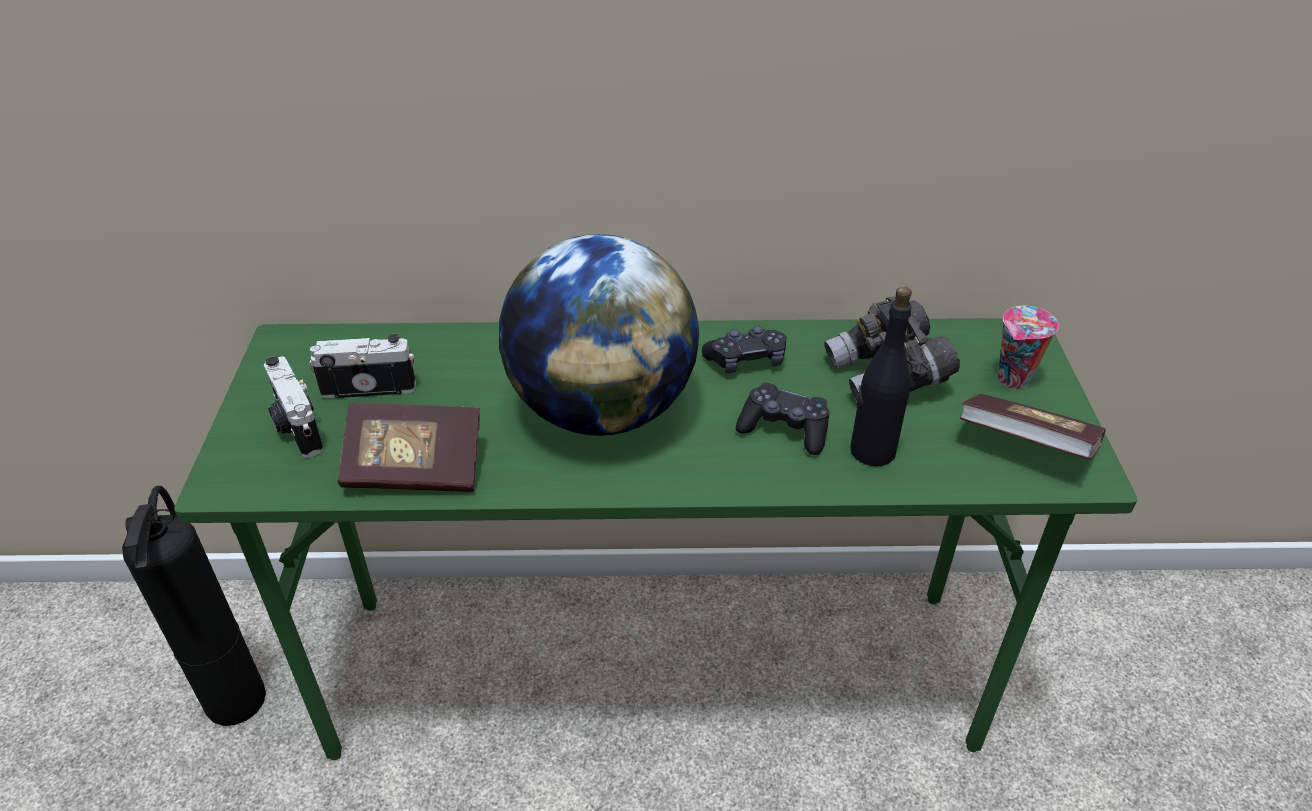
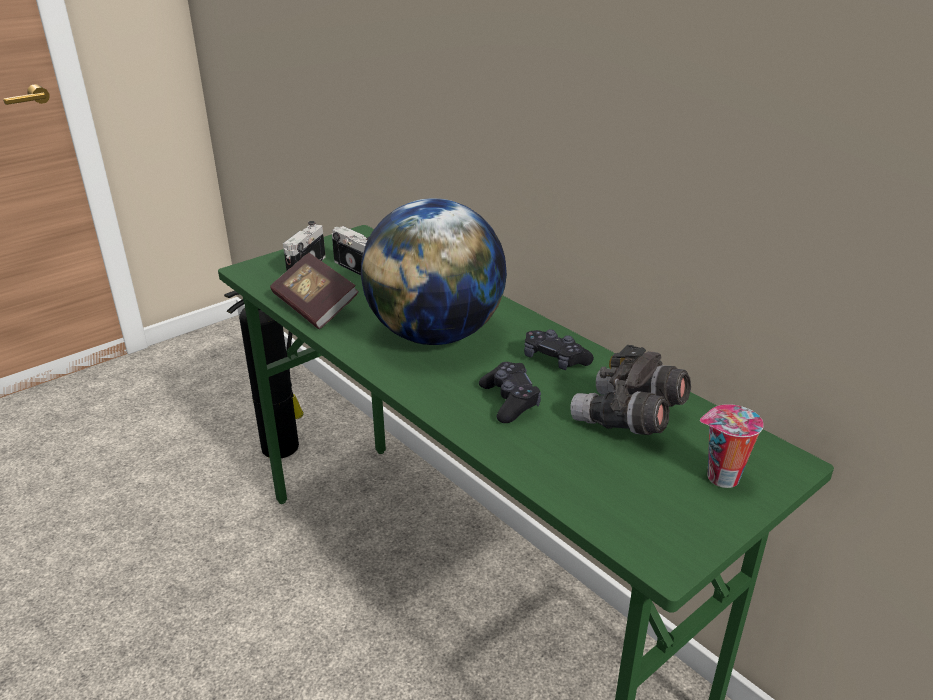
camera: 50 degrees right, 10 degrees down
black bottle [850,286,912,466] -> none
book [959,394,1106,459] -> none

